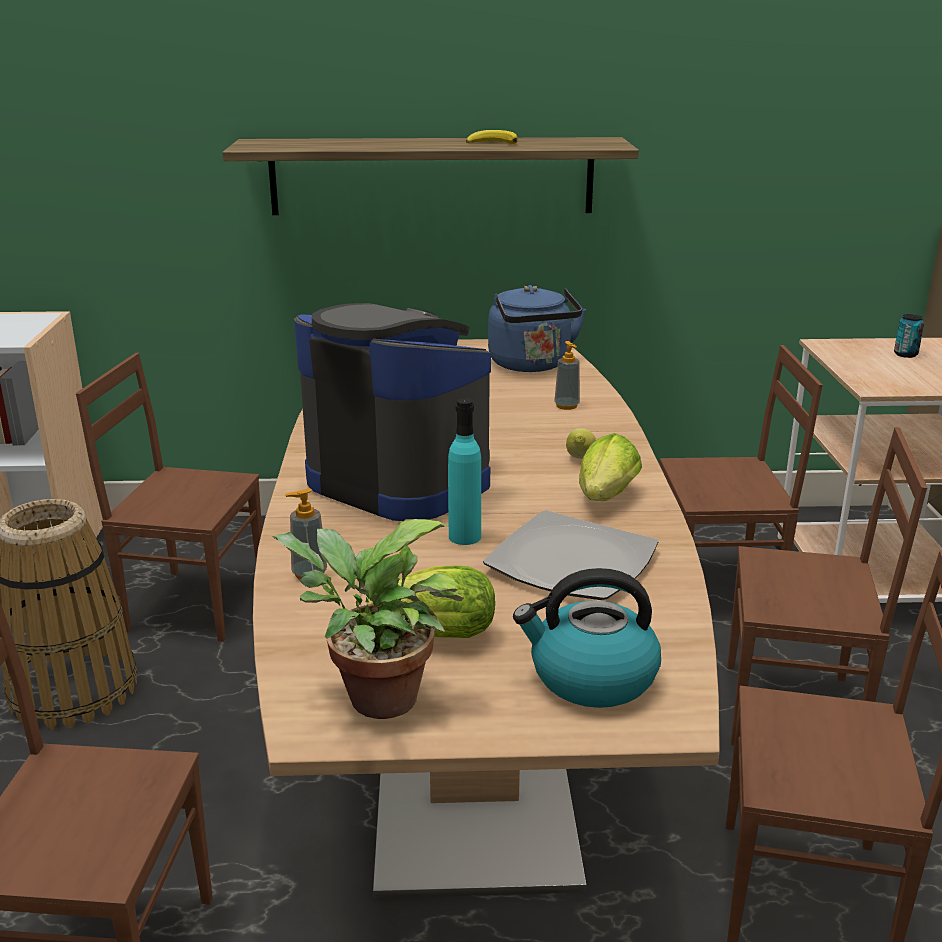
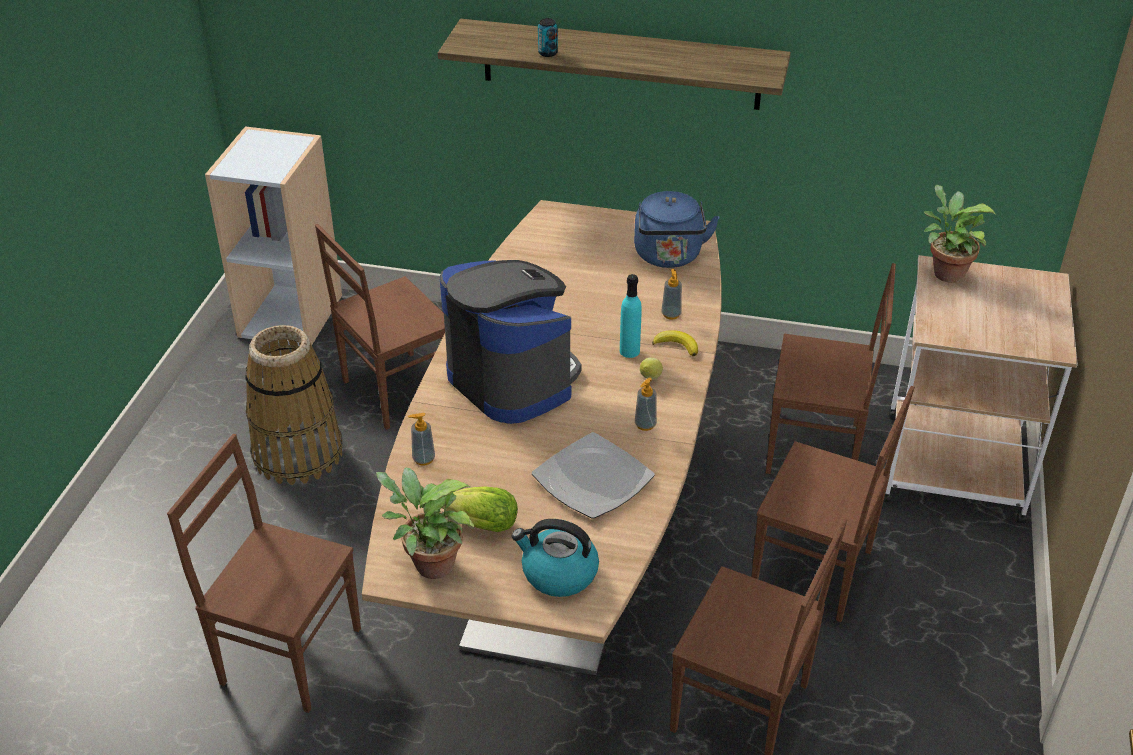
camera: 15 degrees right, 15 degrees up
brown chair [76,353,262,642] -> brown chair turned 60 degrees counterclockwise [315,224,445,430]
turquoise bottle [448,398,481,545] -> turquoise bottle moved to [620,274,642,358]
banana [466,130,518,144] -> banana moved to [652,330,698,356]
lettuce [579,433,642,501] -> soap dispenser [635,377,657,431]
can [894,314,924,358] -> can moved to [538,18,558,57]
none -> potted plant [924,185,996,283]

